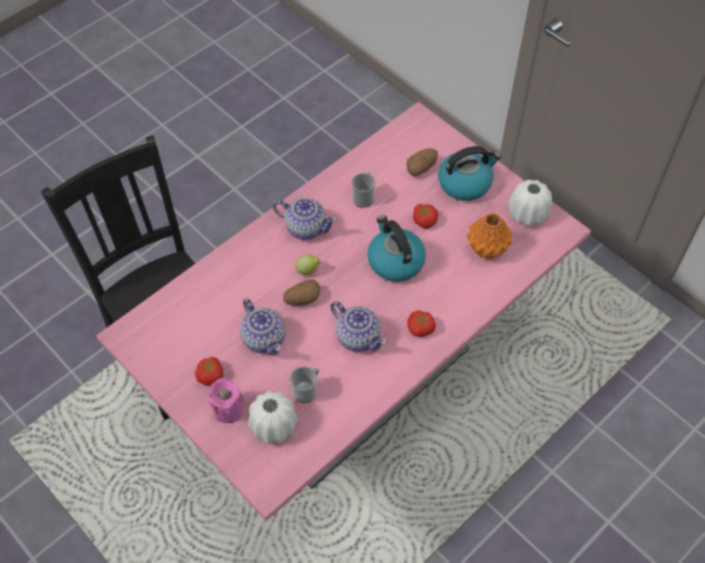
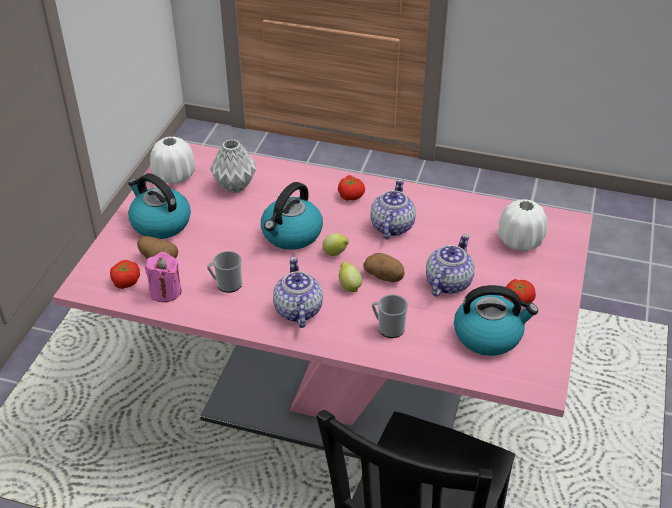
camera: 120 degrees left, 15 degrees down
pink candle [209,378,245,423] -> pink candle moved to [145,252,181,302]
mug [290,366,319,403] -> mug moved to [372,295,408,338]
tomato [413,204,438,228] -> tomato moved to [110,260,140,289]
orange vase [467,213,512,259] -> grey vase [210,139,256,193]
none -> lemon [322,233,349,256]
none -> kettle [454,285,538,356]

